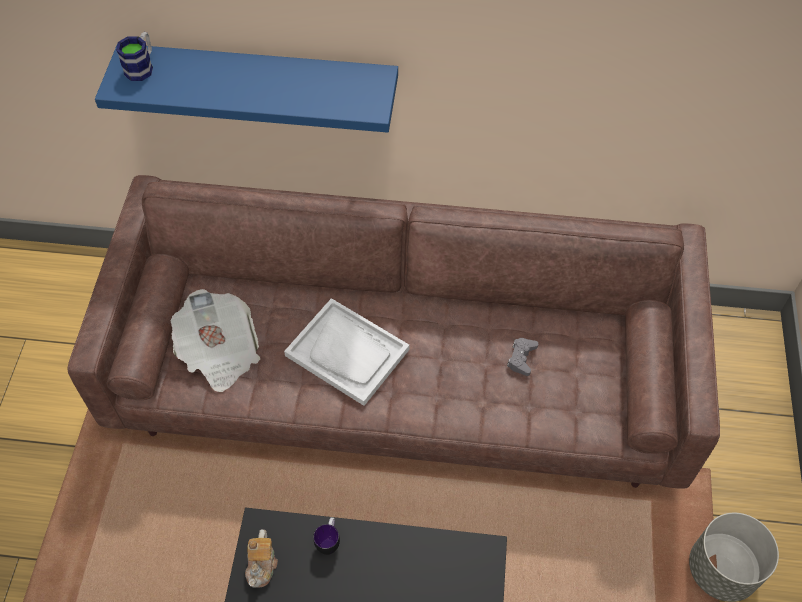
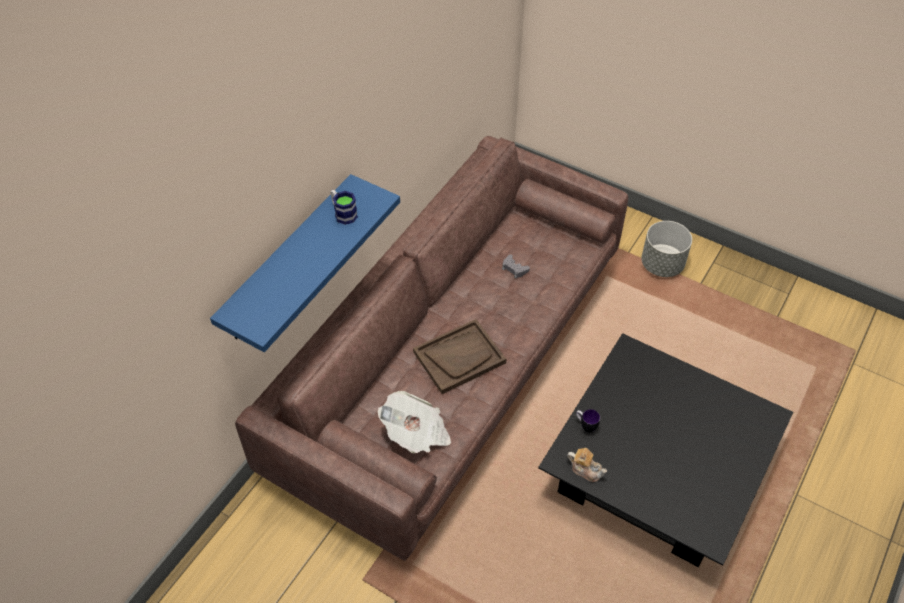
camera: 65 degrees left, 5 degrees down
mug [116,32,153,81] -> mug moved to [331,190,358,225]
white tray [284,298,410,406] -> brown tray [413,319,506,394]

